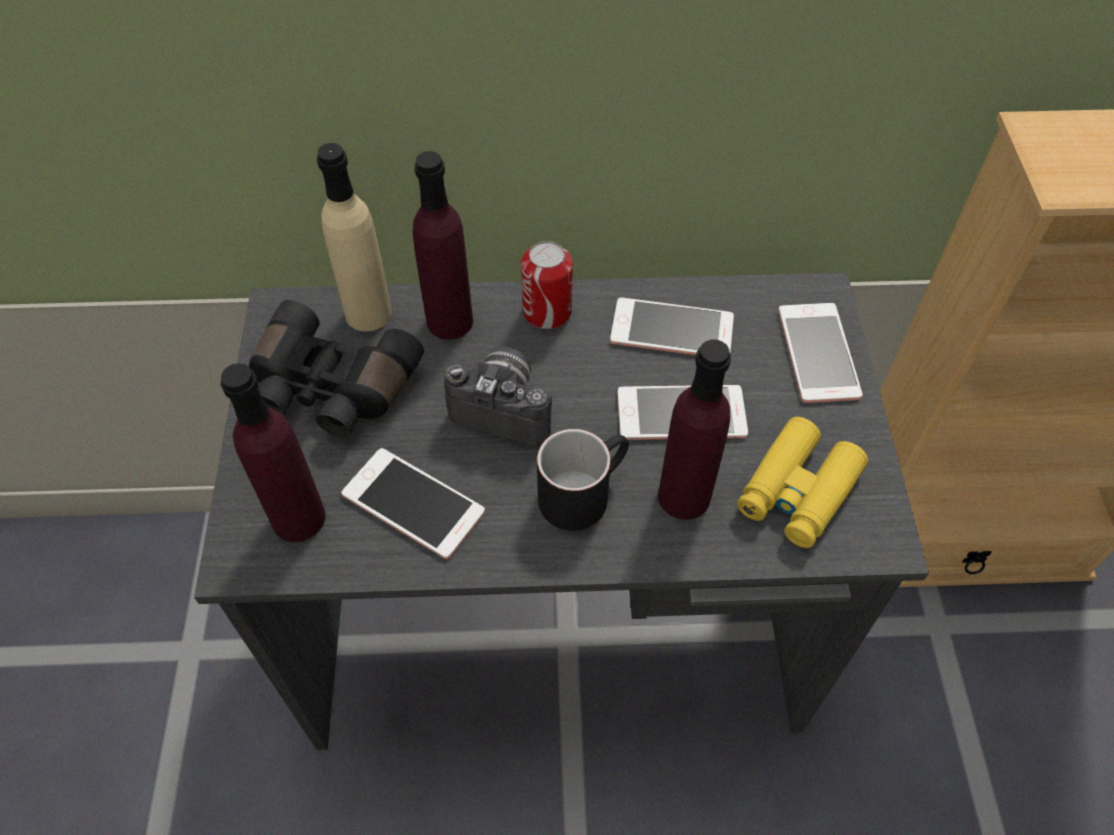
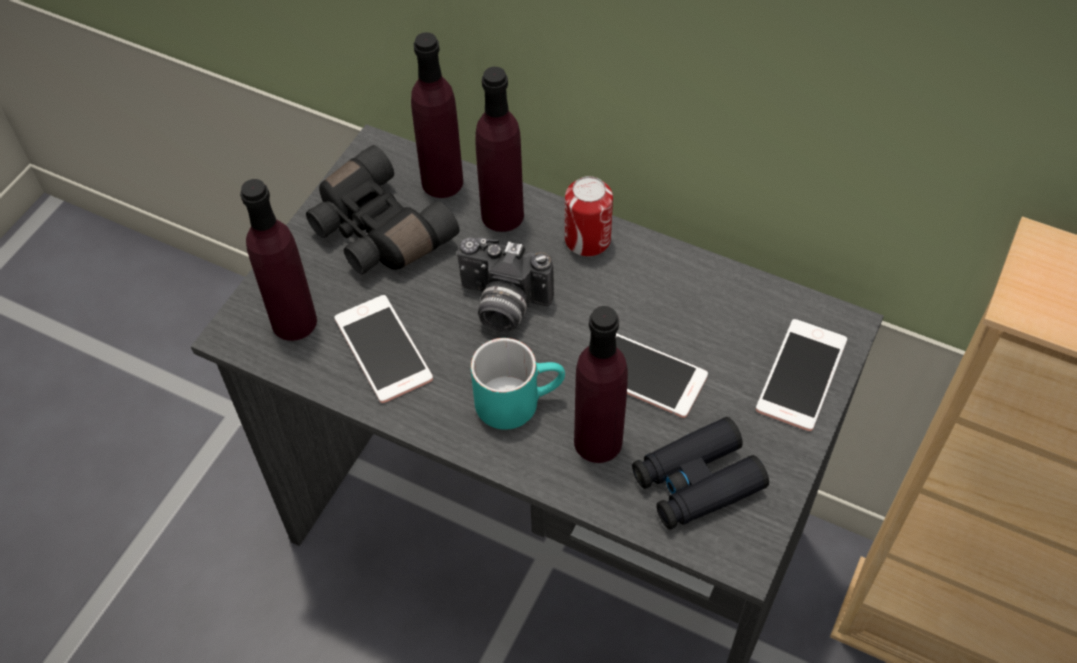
camera: 30 degrees right, 0 degrees up
beige bottle [317,143,392,332] -> purple bottle [411,32,463,198]
camera [444,347,552,446] -> camera turned 150 degrees clockwise [457,238,554,333]
black mug [537,429,629,531] -> turquoise mug [471,338,565,430]
phone [610,297,734,355] -> none
yellow binoculars [737,417,868,548] -> black binoculars [632,417,769,529]

